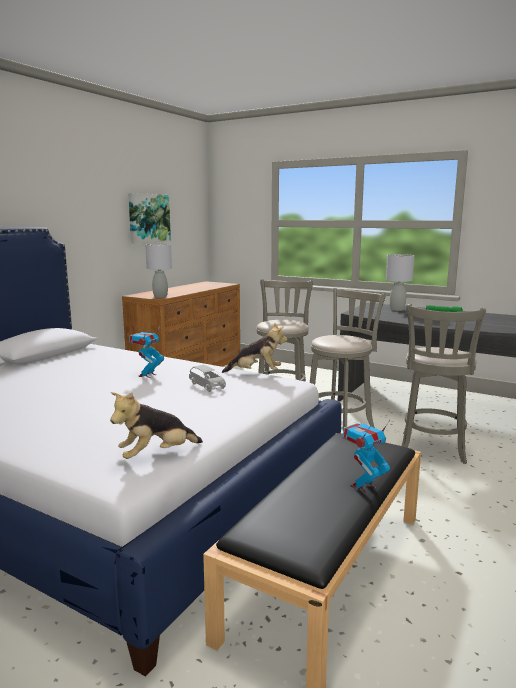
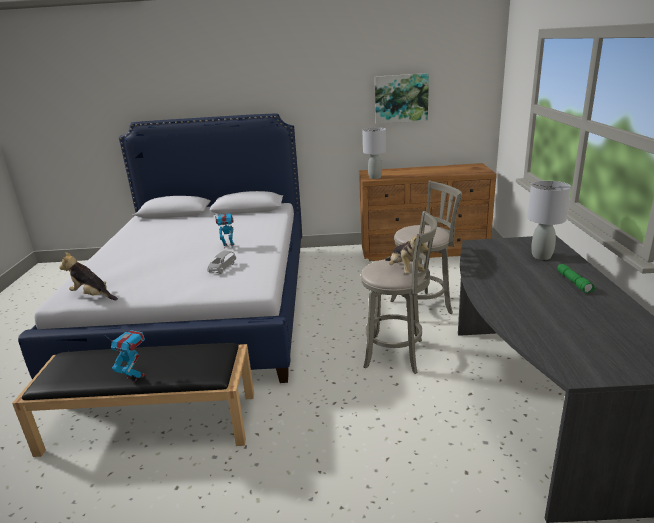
camera: 60 degrees right, 10 degrees up
plush toy [222,323,288,373] -> plush toy moved to [385,231,429,274]
grey stool [402,304,486,464] -> none

